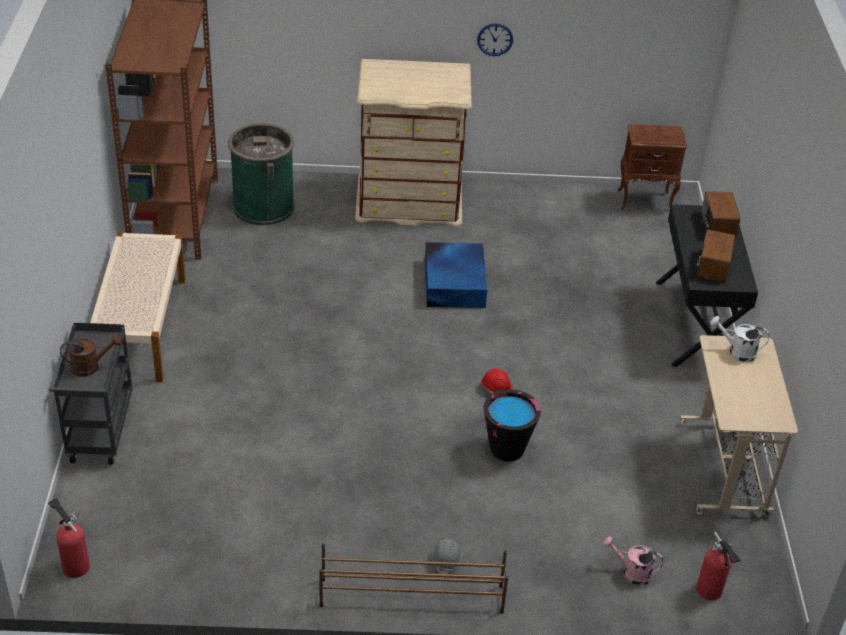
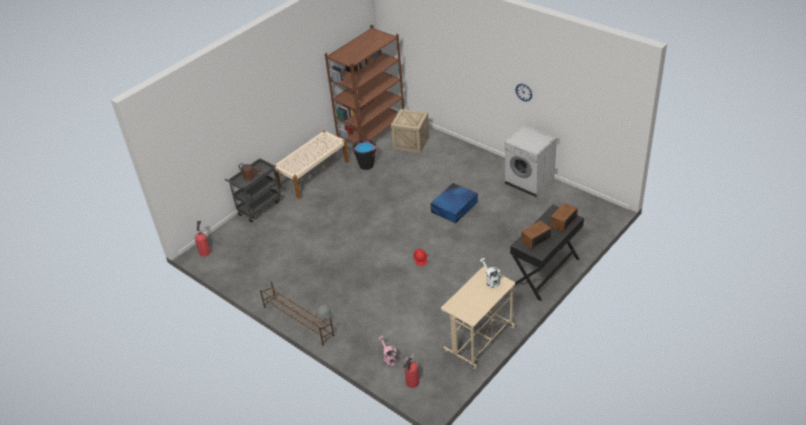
camera: 45 degrees right, 0 degrees up
green trash can [228,123,294,225] -> crate [391,109,429,153]
beige dresser [355,59,472,226] -> none
black bucket [483,389,541,462] -> black bucket moved to [352,139,376,170]
brown nightstand [618,124,687,210] -> none
none -> white washing machine [505,125,557,197]

